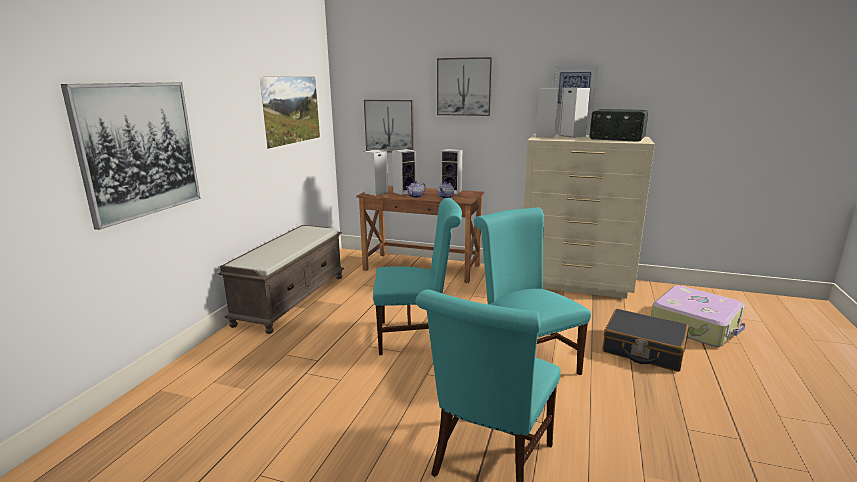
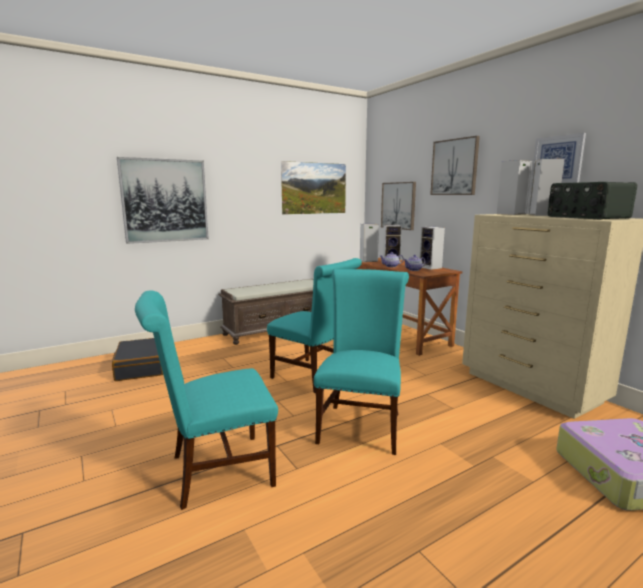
camera: 40 degrees right, 5 degrees down
black suitcase [602,309,689,372] -> black suitcase moved to [112,338,163,381]

